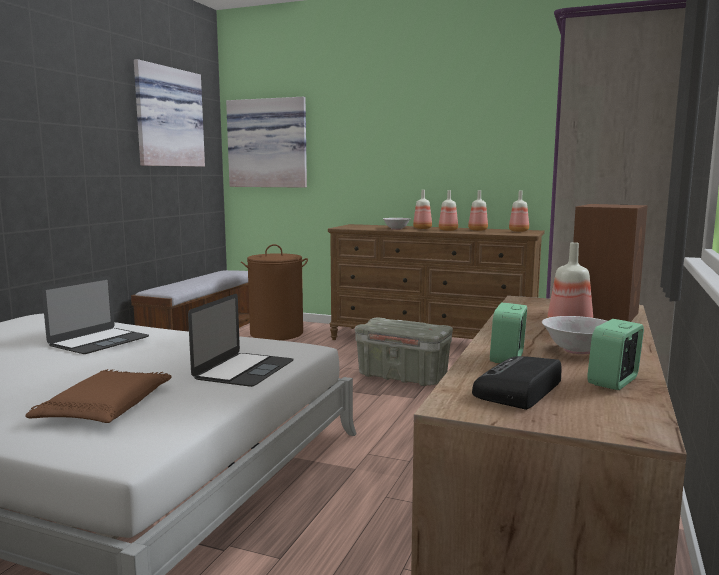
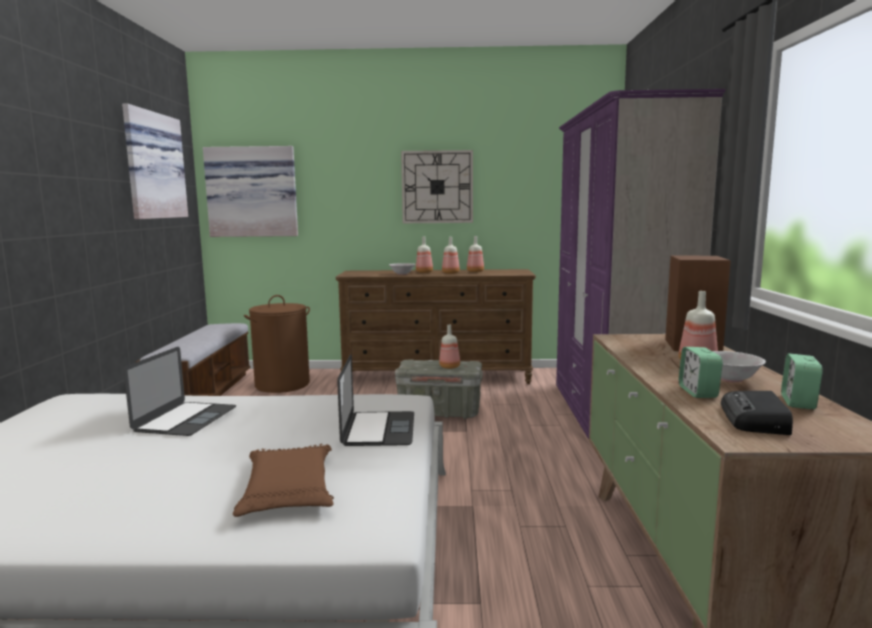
camera: 20 degrees left, 0 degrees up
bottle [509,191,529,232] -> bottle moved to [439,325,460,369]
none -> wall clock [401,150,473,223]

